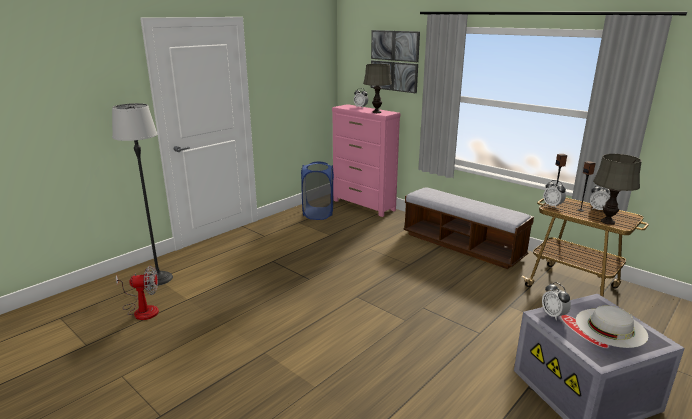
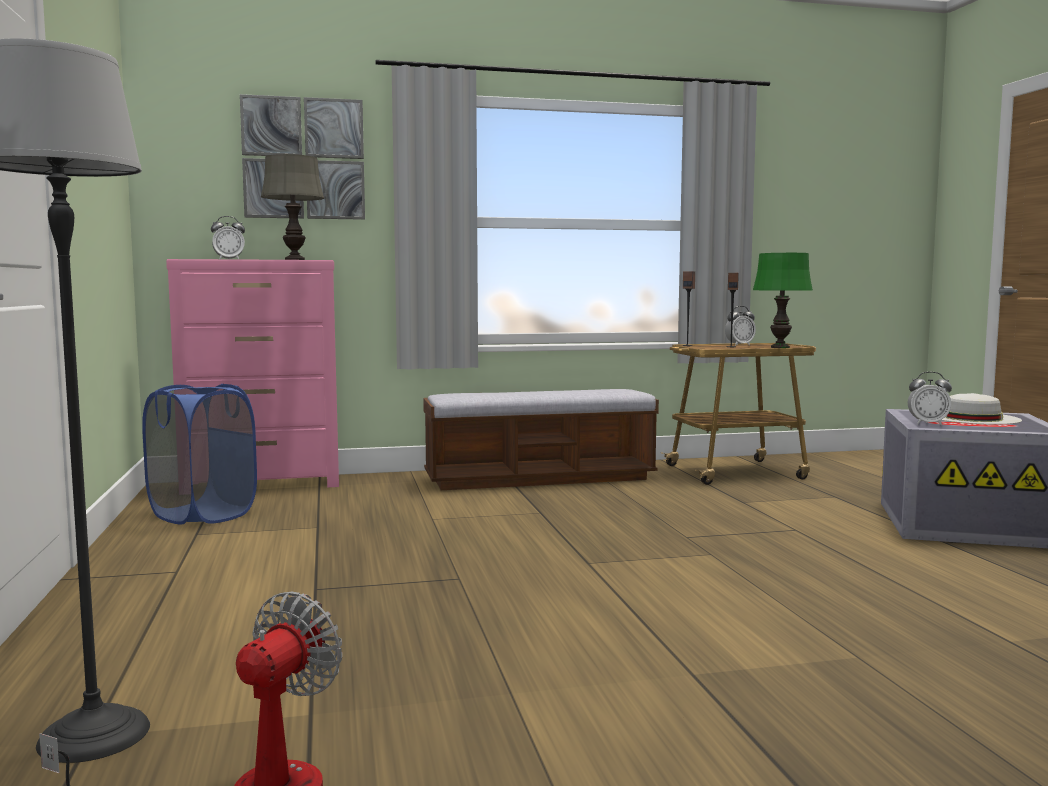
camera: 55 degrees left, 15 degrees down
alarm clock [543,180,566,207] -> none
grey table lamp [593,154,642,225] -> green table lamp [753,253,813,348]

